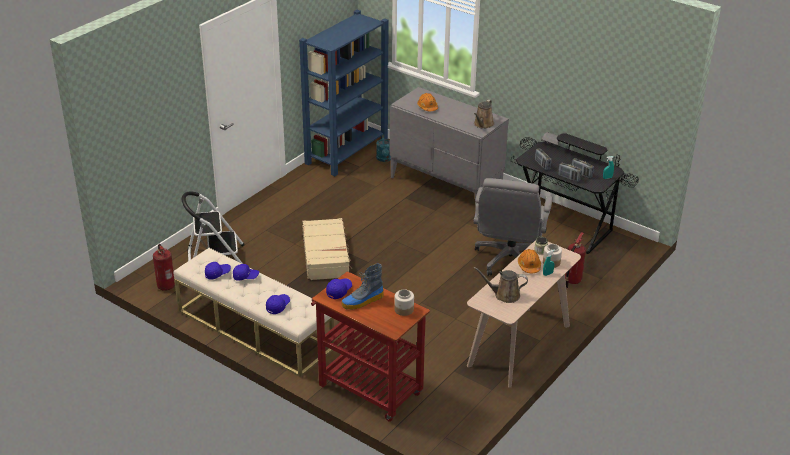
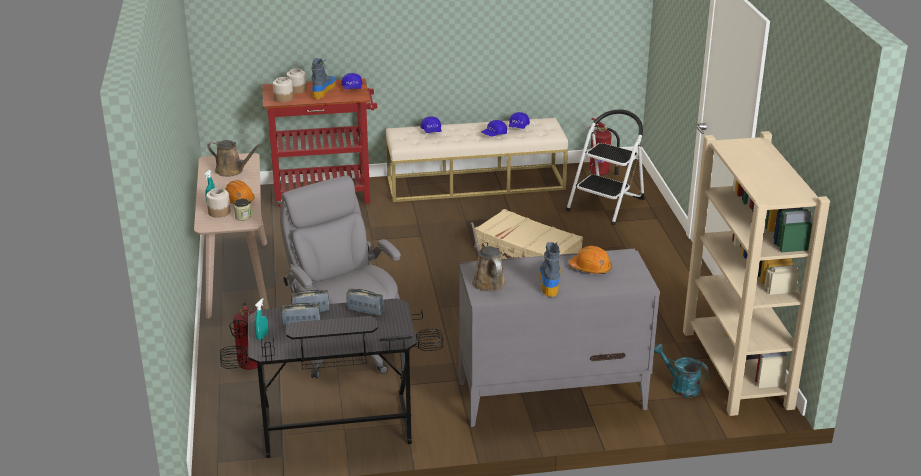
camera: 135 degrees right, 5 degrees down
blue bookcase [299,10,389,176] -> beige bookcase [683,131,830,416]
brown watering can [474,267,528,303] -> brown watering can turned 60 degrees clockwise [207,140,262,177]
none -> jar [287,68,307,94]
none -> boot [539,242,561,297]

